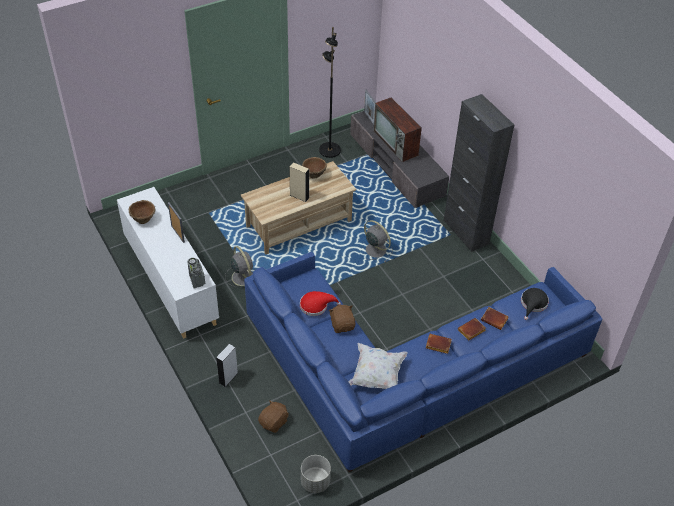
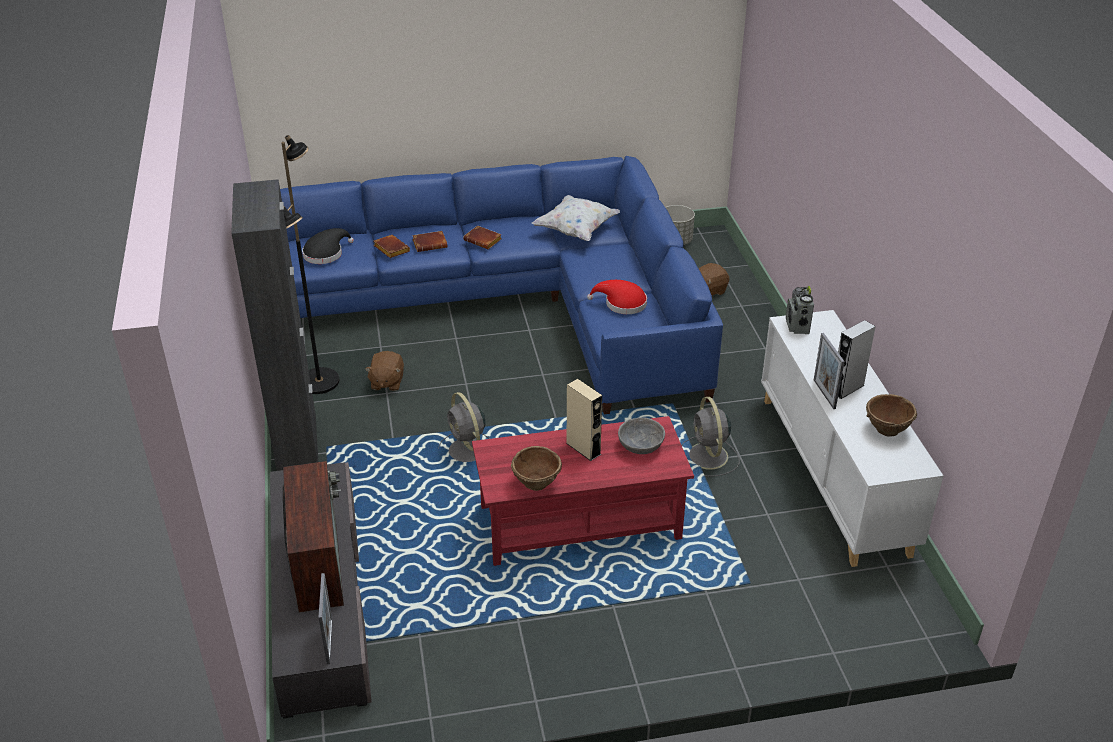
camera: 160 degrees left, 10 degrees down
grey speaker [216,344,238,387] -> grey speaker moved to [838,320,876,399]
beige coffee table [241,161,356,255] -> red coffee table [472,416,694,566]
black floor lamp [319,27,341,158] -> black floor lamp moved to [281,135,339,394]
brown plush toy [329,305,356,333] -> brown plush toy moved to [365,351,404,391]
none -> grey bowl [618,417,665,454]

